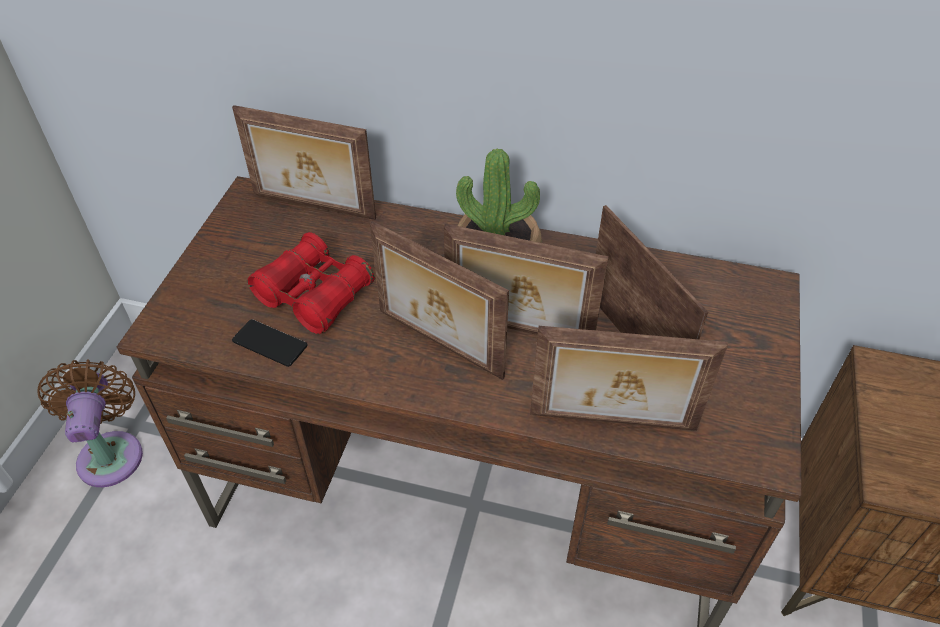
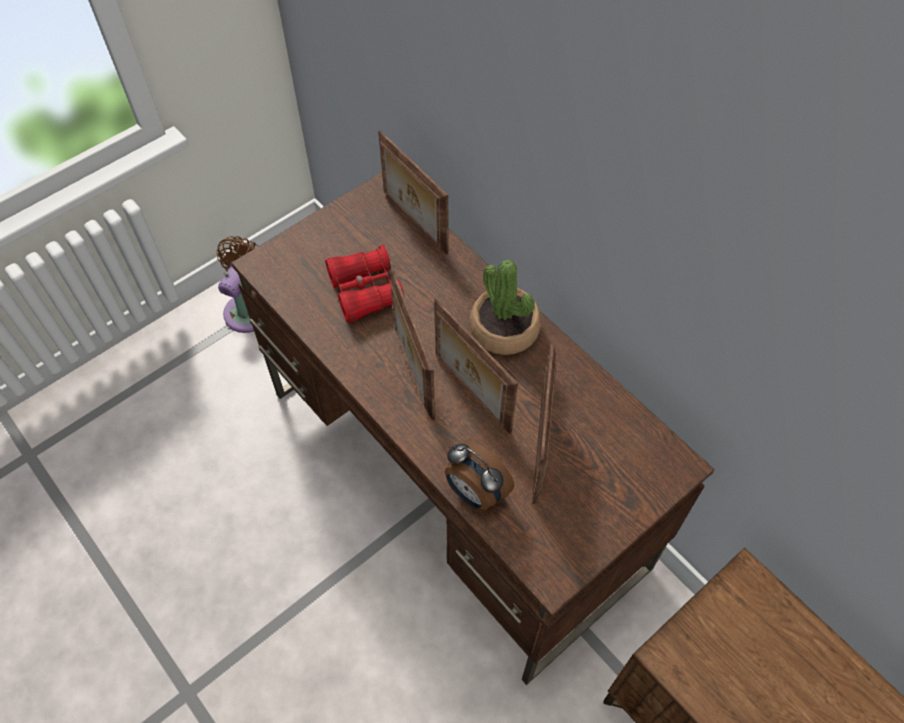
camera: 35 degrees right, 10 degrees up
phone [232,319,307,367] -> none
picture frame [530,326,728,431] -> alarm clock [445,441,514,510]

